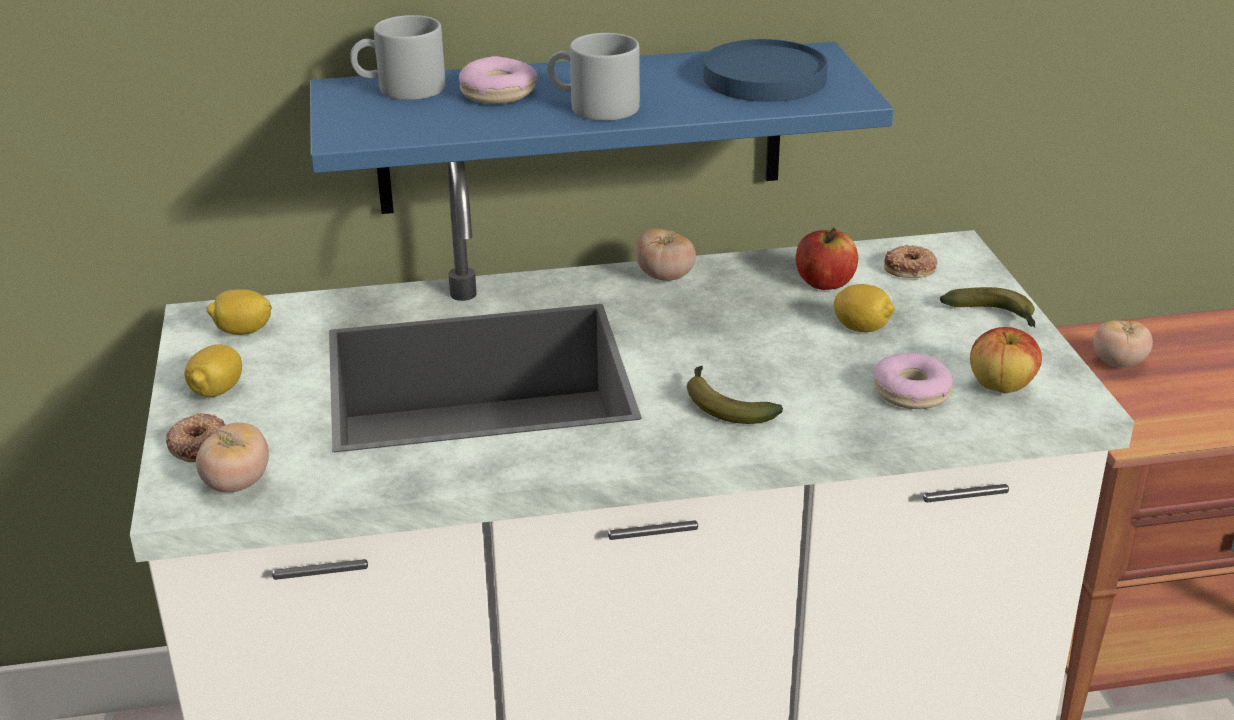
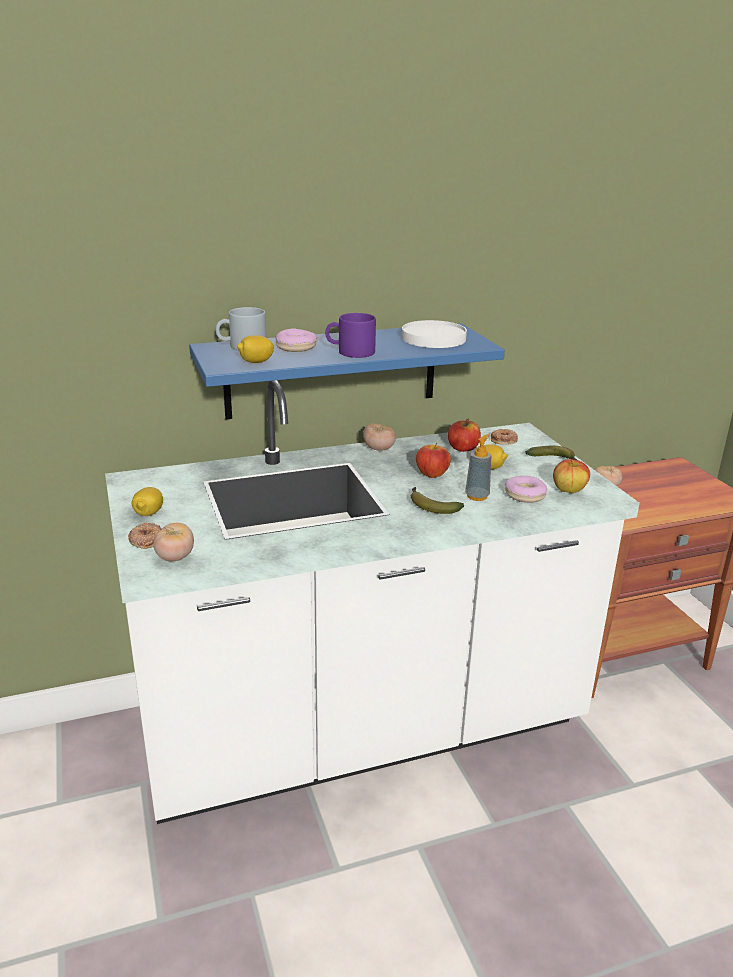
camera: 10 degrees left, 5 degrees down
lemon [207,289,272,335] -> lemon moved to [237,335,274,363]
grey mug [547,33,640,121] -> purple mug [325,313,376,358]
blue plate [703,39,828,102] -> white plate [402,320,467,348]
none -> apple [416,443,451,478]
none -> soap dispenser [465,434,491,501]

